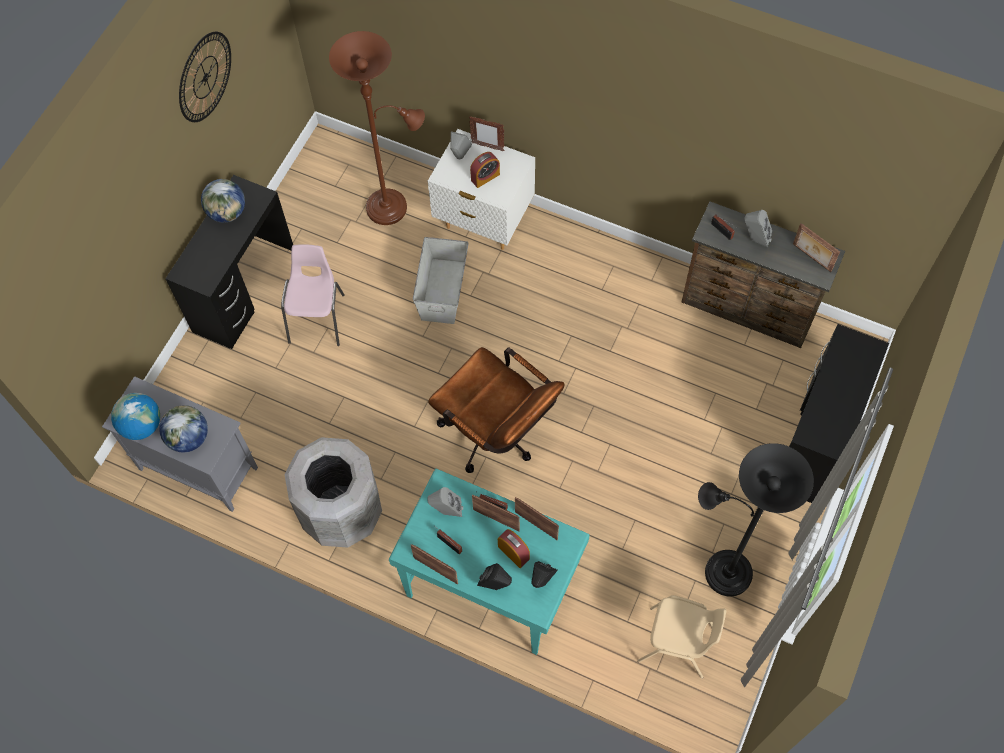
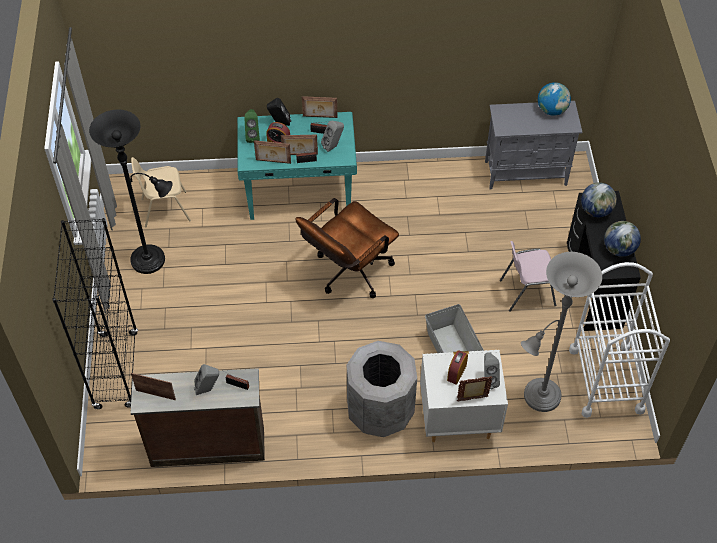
camera: 150 degrees right, 10 degrees down
globe [159,405,208,452] -> globe moved to [581,182,617,217]
wall clock [179,32,231,122] -> none
pink chair [281,244,345,346] -> pink chair turned 105 degrees clockwise [500,241,556,312]
grey trash can [284,437,382,548] -> grey trash can moved to [347,341,417,437]
brown floor lamp [329,31,425,225] -> grey floor lamp [521,252,602,412]
brown office chair [428,347,564,473] -> brown office chair turned 60 degrees counterclockwise [295,198,399,298]
black speaker [531,561,558,588] -> green speaker [244,109,260,143]
black desk [789,324,889,503] -> black bookcase [52,218,138,409]
none -> white cart [569,262,670,418]

